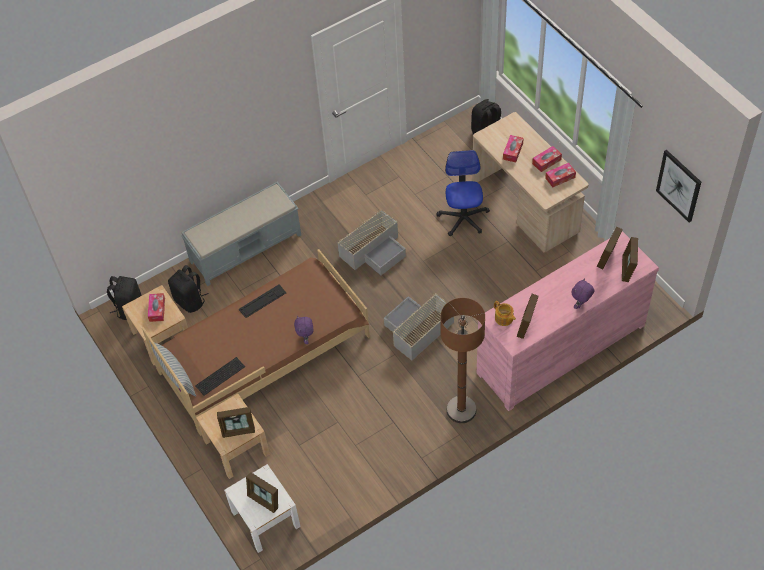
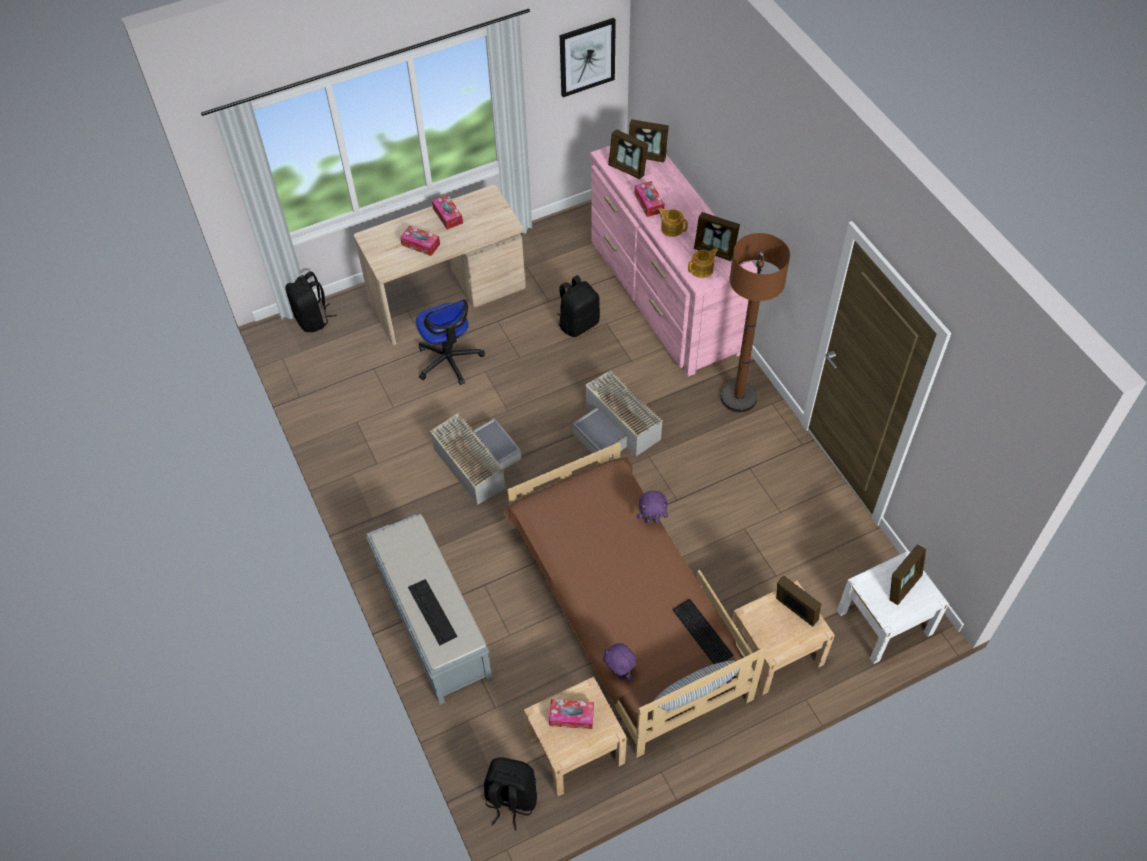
camera: 85 degrees left, 0 degrees up
black backpack [168,265,209,313] -> black backpack moved to [557,275,600,337]
picture frame [217,407,255,438] -> picture frame turned 45 degrees counterclockwise [776,576,821,627]
keyboard [239,284,286,318] -> keyboard moved to [408,579,458,645]
office chair [436,150,490,236] -> office chair turned 120 degrees counterclockwise [416,299,485,385]
tissue box [545,163,576,188] -> tissue box moved to [635,181,664,217]
purple plush toy [572,278,594,309] -> purple plush toy moved to [603,643,637,681]
none -> teapot [657,207,688,237]

